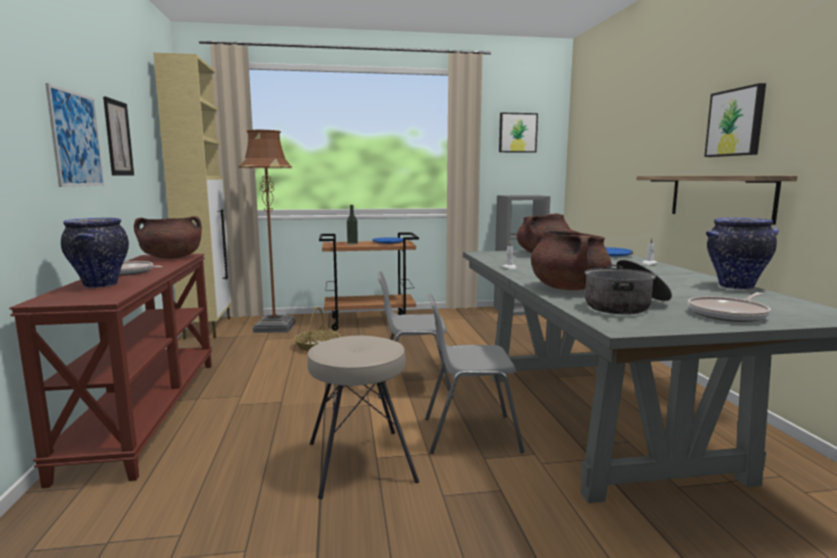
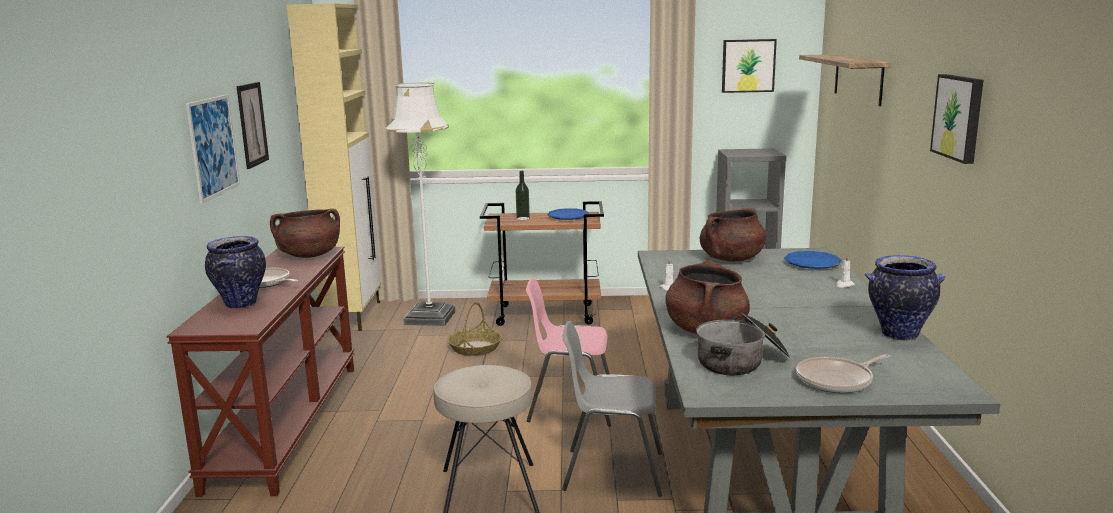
camera: 10 degrees right, 5 degrees up
brown floor lamp [239,130,295,333] -> white floor lamp [385,83,456,326]
grey chair [377,271,454,398] -> pink chair [526,278,611,426]
shelf [637,175,798,225] -> shelf moved to [799,54,891,106]

